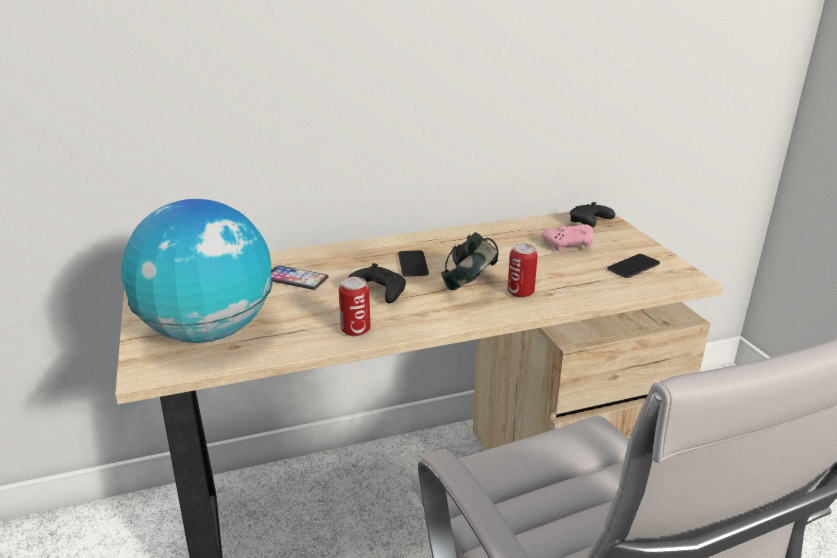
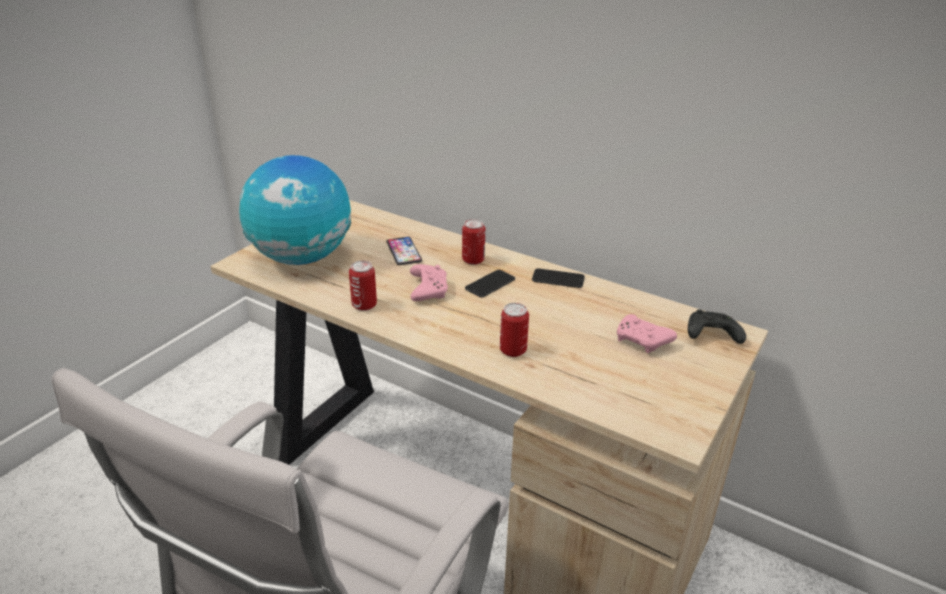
camera: 50 degrees right, 5 degrees up
black game controller [348,263,406,303] -> pink game controller [410,264,448,301]
headphones [441,232,498,290] -> none
phone [607,254,660,278] -> phone moved to [532,268,585,288]
none -> can [462,219,485,265]

